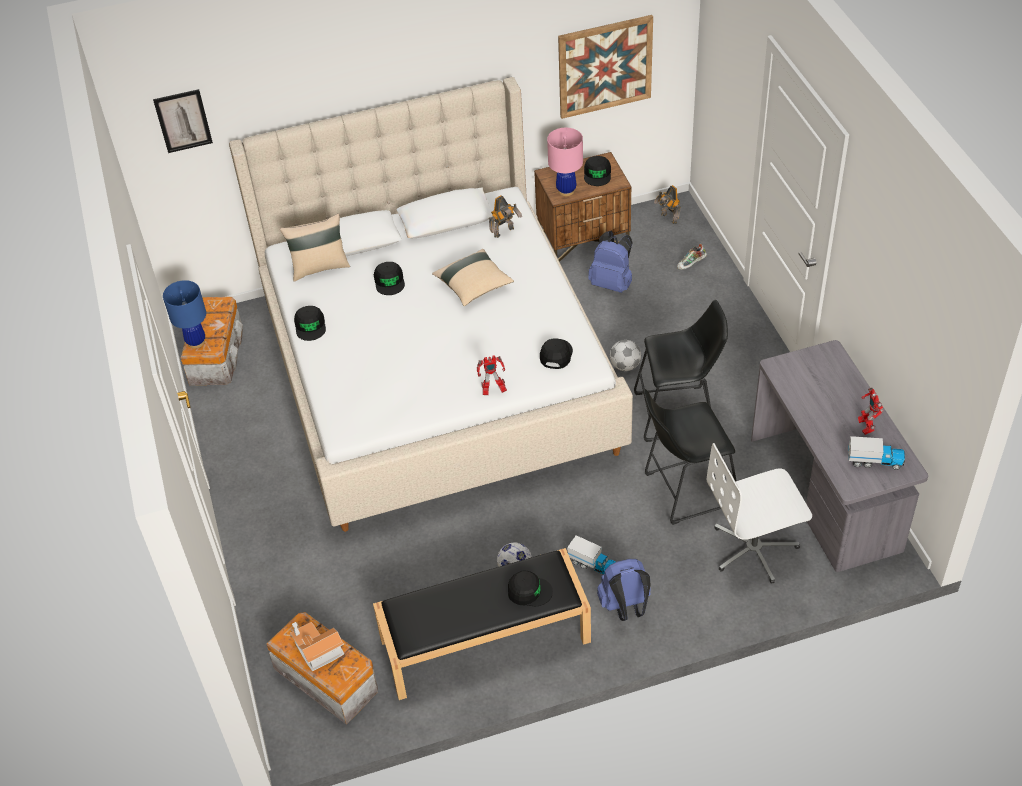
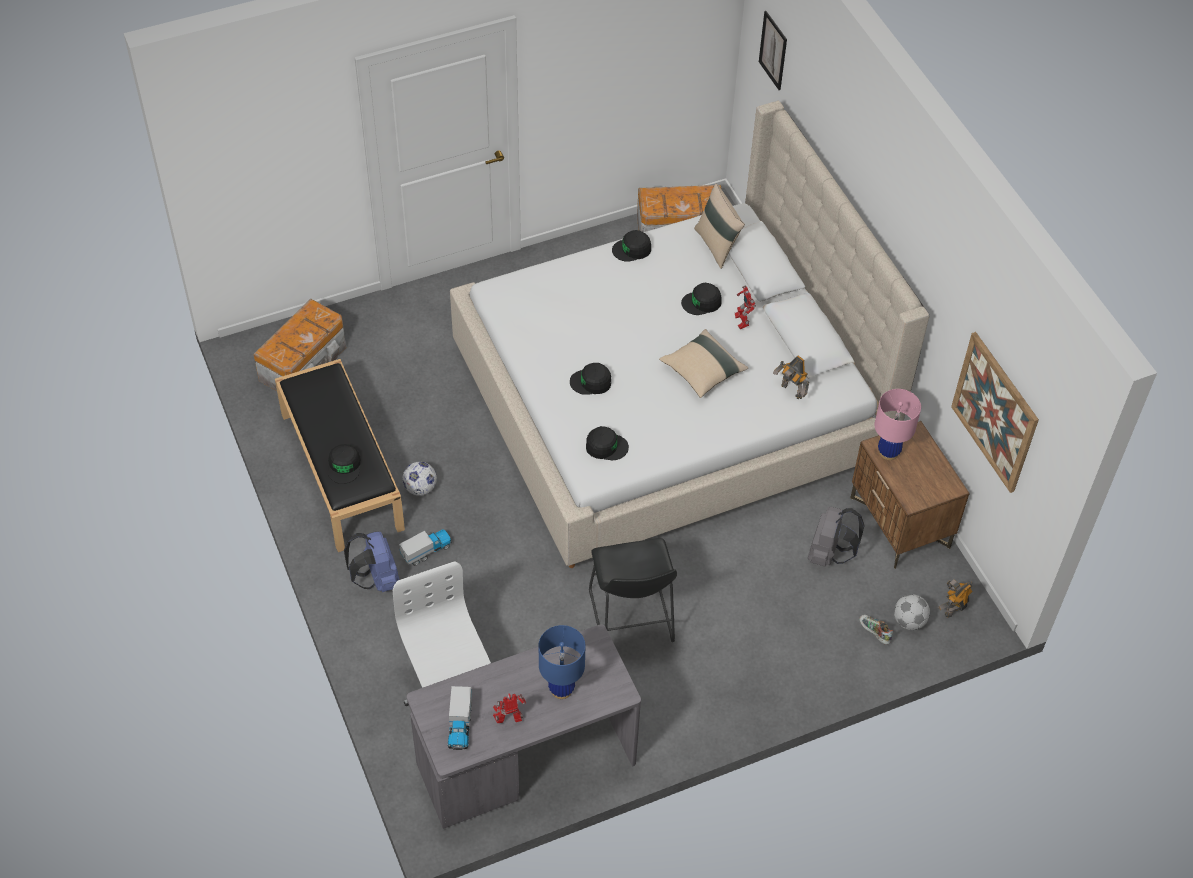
camera: 80 degrees right, 5 degrees up
blue table lamp [163,280,206,349] -> blue table lamp moved to [539,625,585,699]
toy house [290,622,344,671] -> none
toy robot [477,355,507,395] -> toy robot moved to [735,285,756,330]
toy truck [567,535,616,575] -> toy truck turned 150 degrees counterclockwise [399,529,452,566]
black cap [584,156,611,186] -> black cap moved to [570,363,611,395]
blue backpack [588,230,633,293] -> grey backpack [808,507,865,567]
football [610,340,641,371] -> football moved to [894,594,930,630]
black stool [644,389,736,525] -> none

